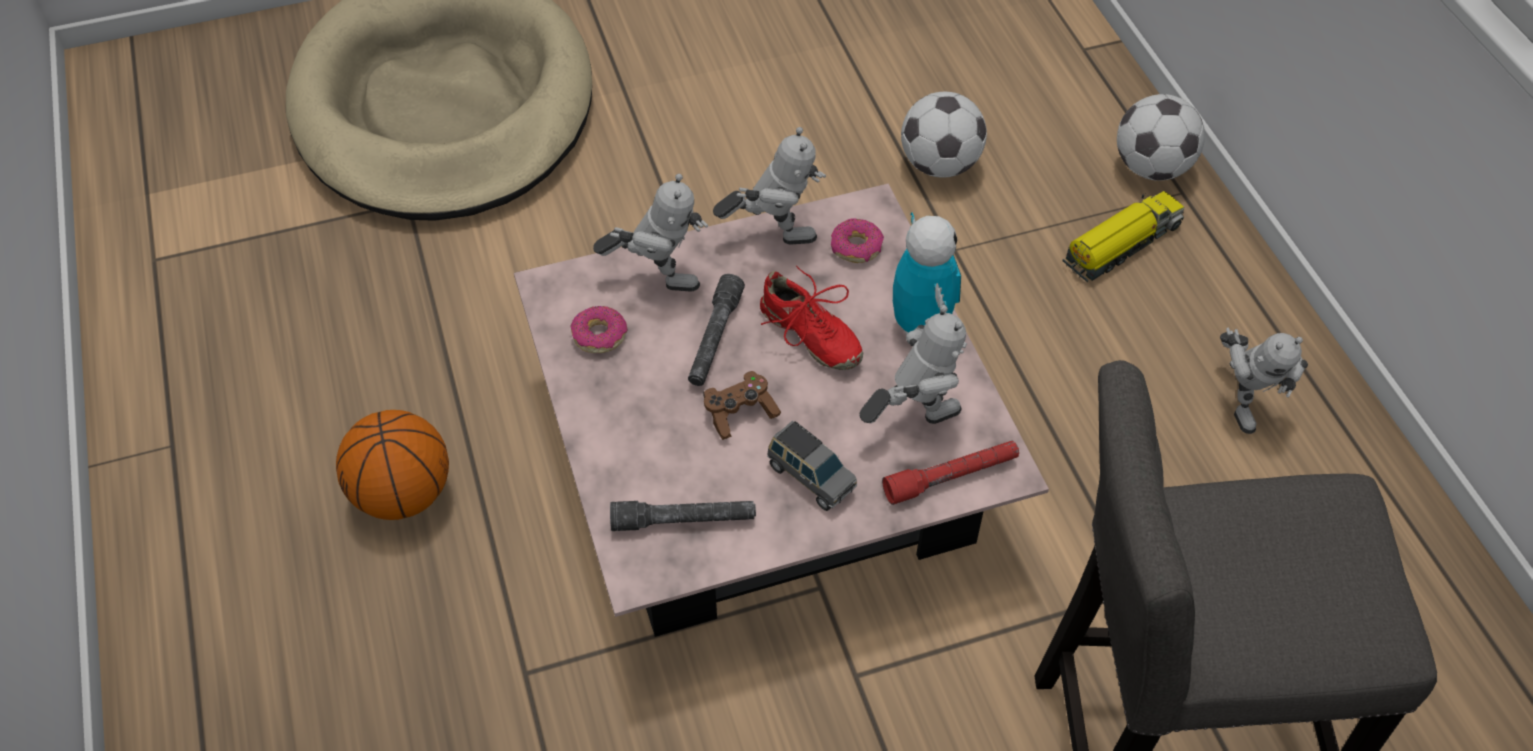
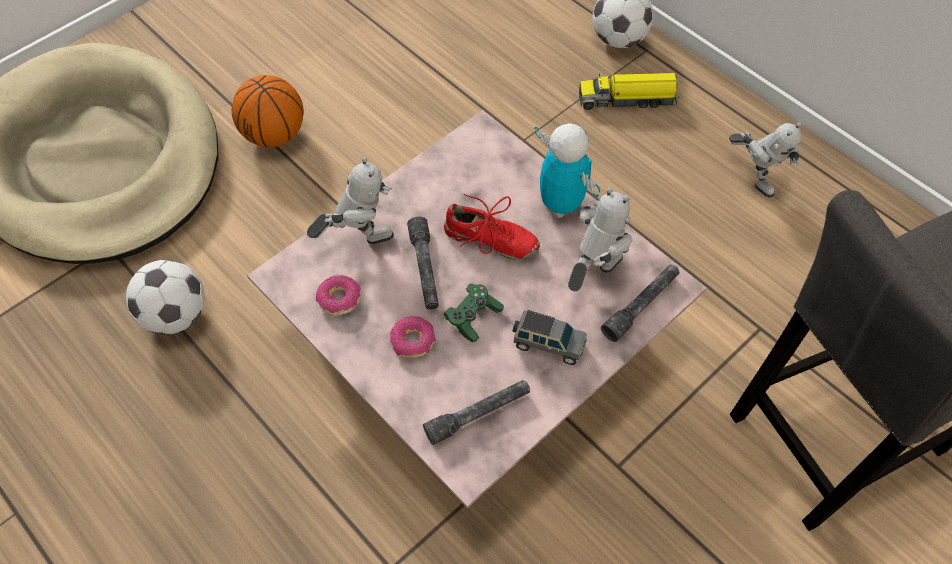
camera: 25 degrees left, 5 degrees up
basketball [336,410,449,520] -> basketball moved to [232,75,304,147]
brown game controller [703,371,781,440] -> green game controller [444,283,504,342]
toy robot [713,127,826,245] -> none
donut [831,218,884,263] -> donut moved to [390,316,436,358]
red flashlight [882,441,1019,505] -> grey flashlight [601,264,680,342]
football [901,92,987,177] -> football moved to [126,260,205,334]
toy truck [1063,191,1184,282] -> toy truck turned 120 degrees counterclockwise [579,73,679,110]

